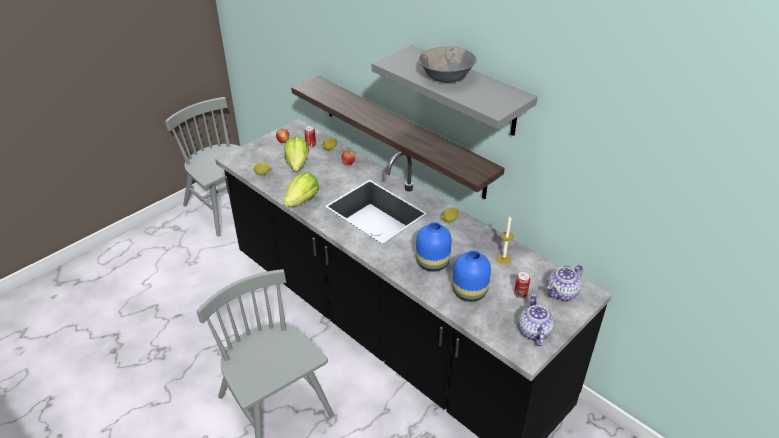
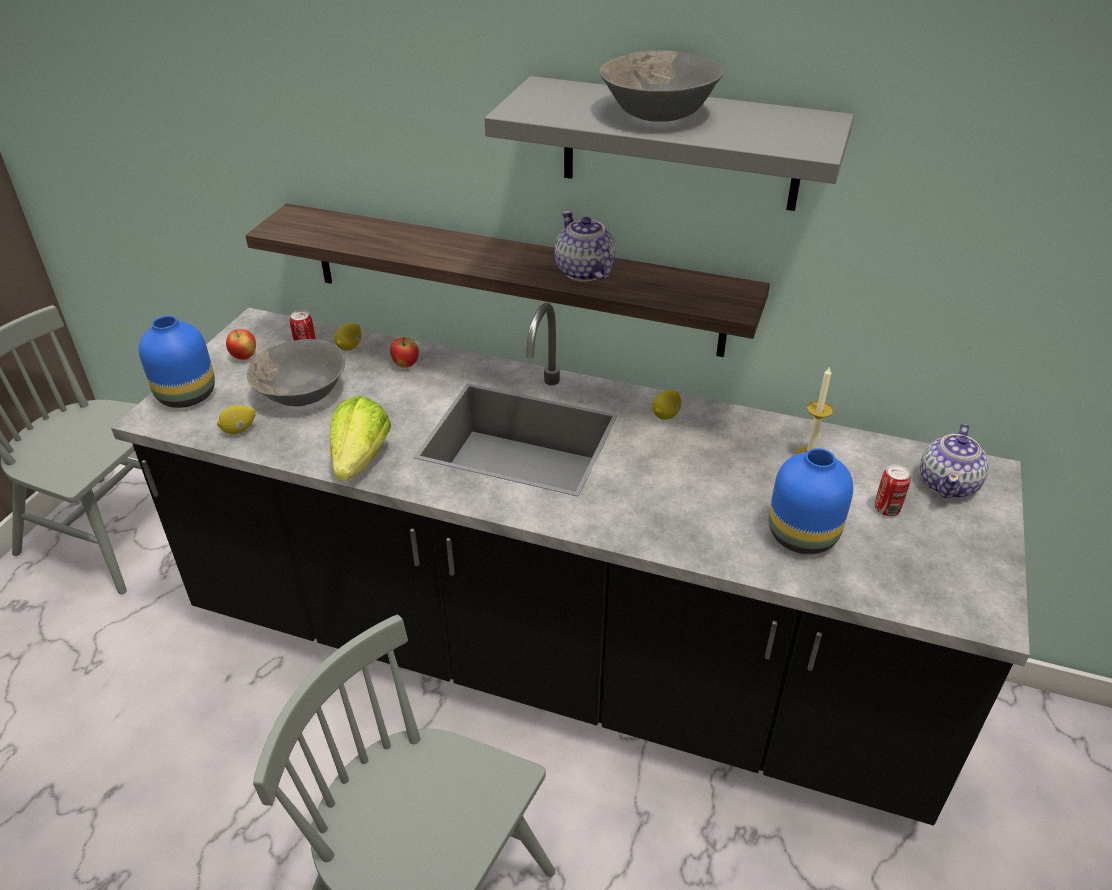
camera: 25 degrees left, 0 degrees up
lettuce [285,137,309,171] -> grey bowl [247,339,345,407]
blue vase [416,222,452,272] -> blue vase moved to [139,316,215,408]
teapot [518,294,554,346] -> teapot moved to [555,211,616,281]

